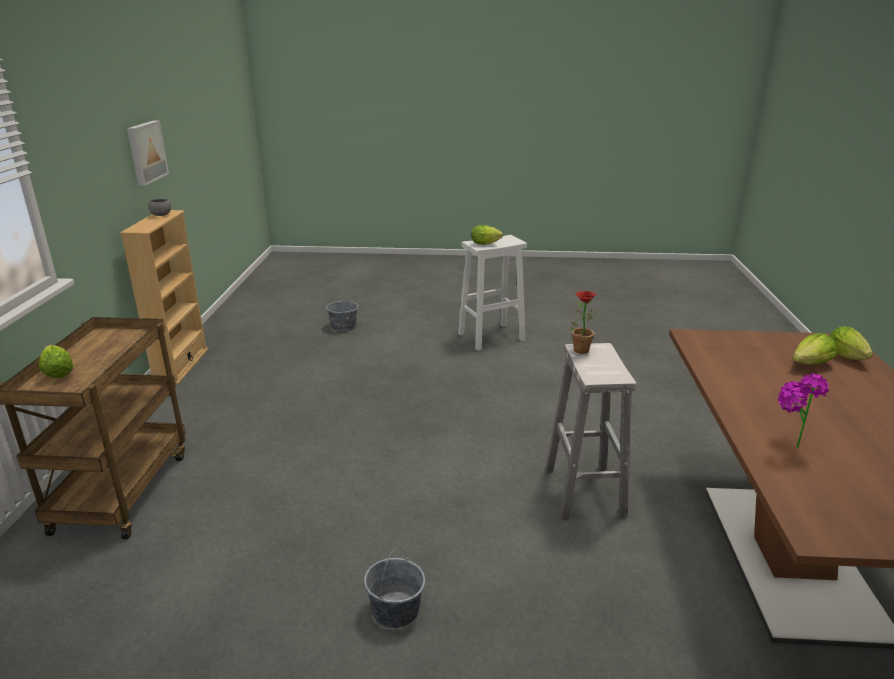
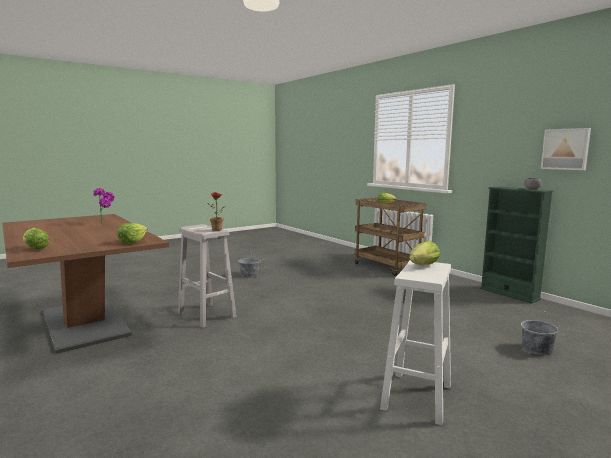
camera: 140 degrees right, 15 degrees down
beige bookcase [120,210,208,385] -> green bookcase [480,186,553,303]
lettuce [792,333,837,364] -> lettuce moved to [116,223,148,244]

